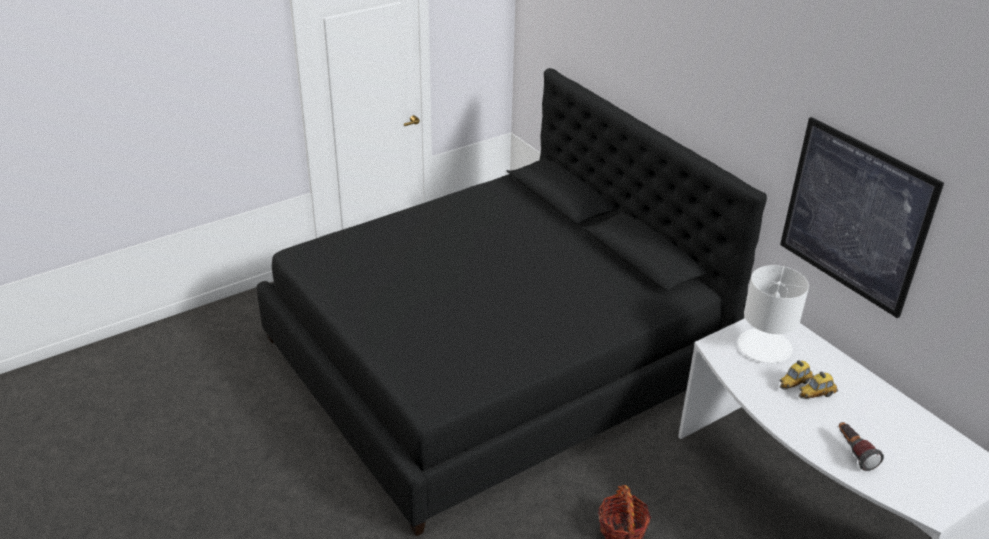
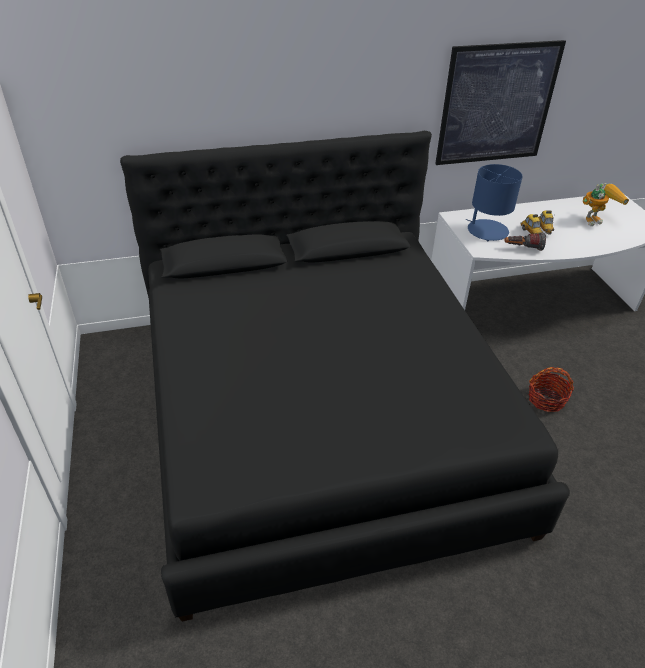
camera: 70 degrees left, 5 degrees up
white table lamp [738,265,809,363] -> blue table lamp [466,164,523,241]
flashlight [839,422,884,471] -> flashlight moved to [504,232,546,251]
none -> toy robot [583,183,629,226]

